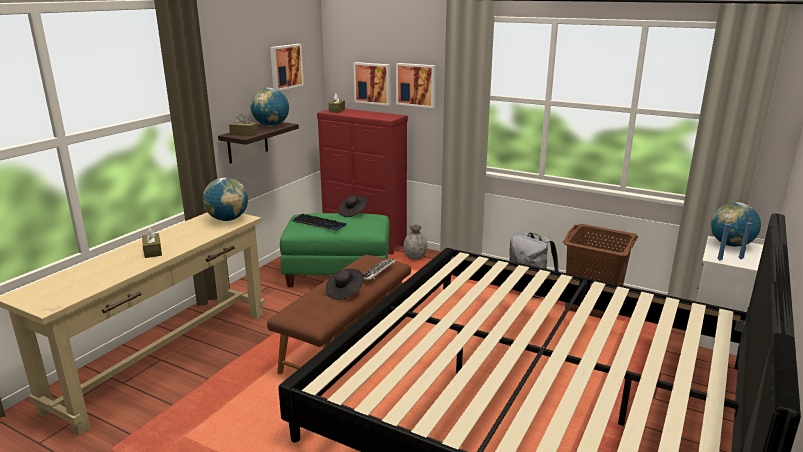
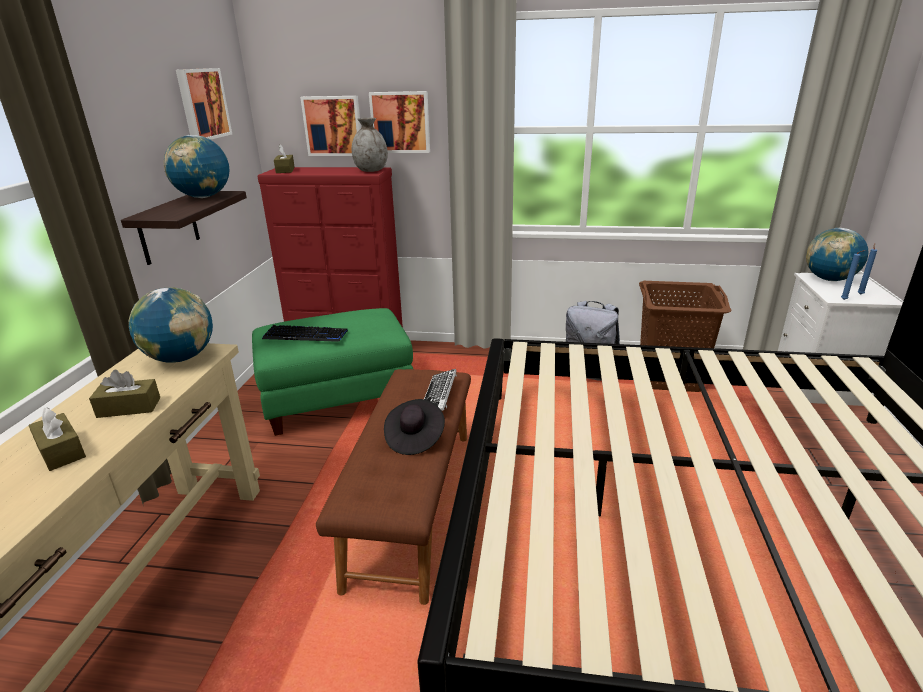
camera: 20 degrees left, 5 degrees up
brown tissue box [229,114,258,136] -> brown tissue box moved to [89,370,160,418]
black hat [339,195,368,217] -> none
grey vase [403,224,428,260] -> grey vase moved to [352,118,388,172]

